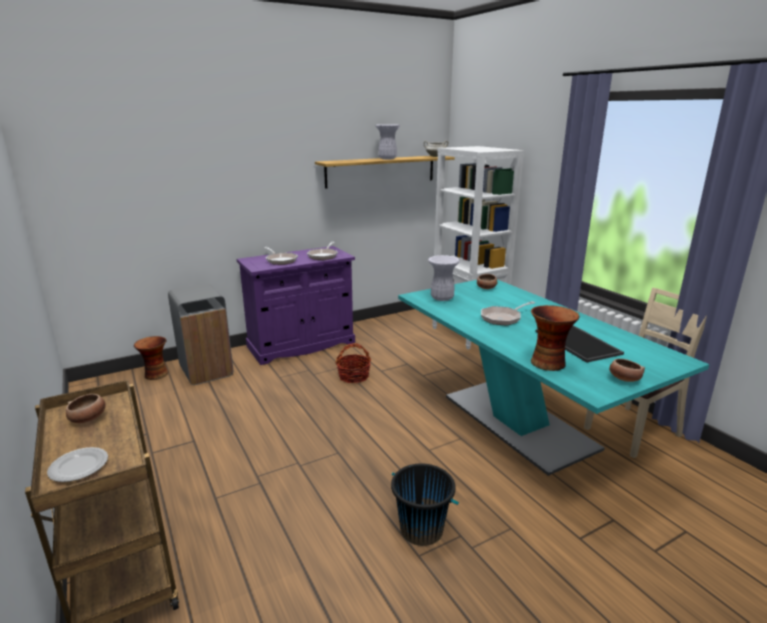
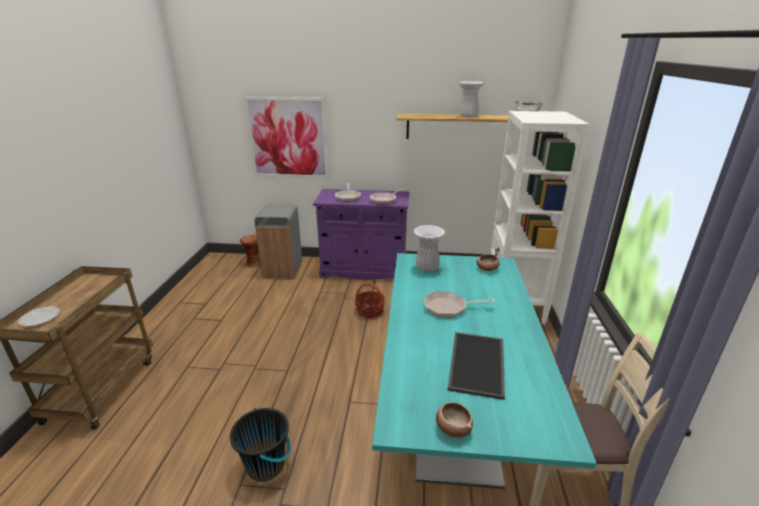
camera: 35 degrees right, 5 degrees up
bowl [66,394,106,423] -> none
vase [531,305,580,371] -> none
none -> picture [244,97,329,178]

